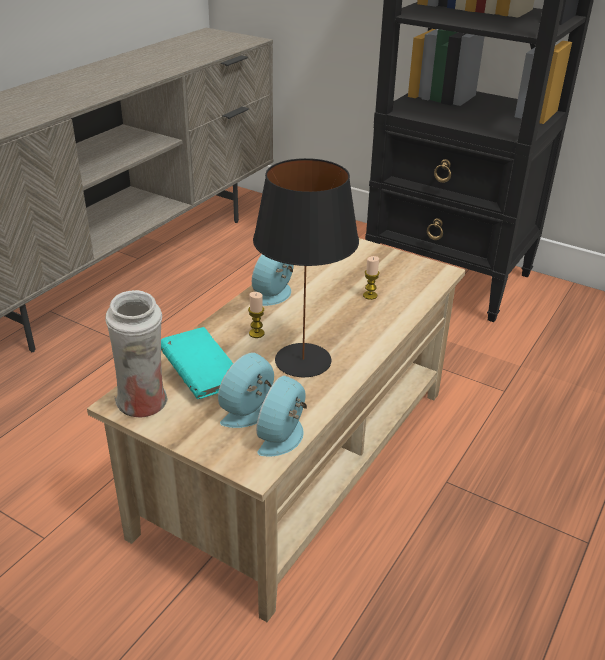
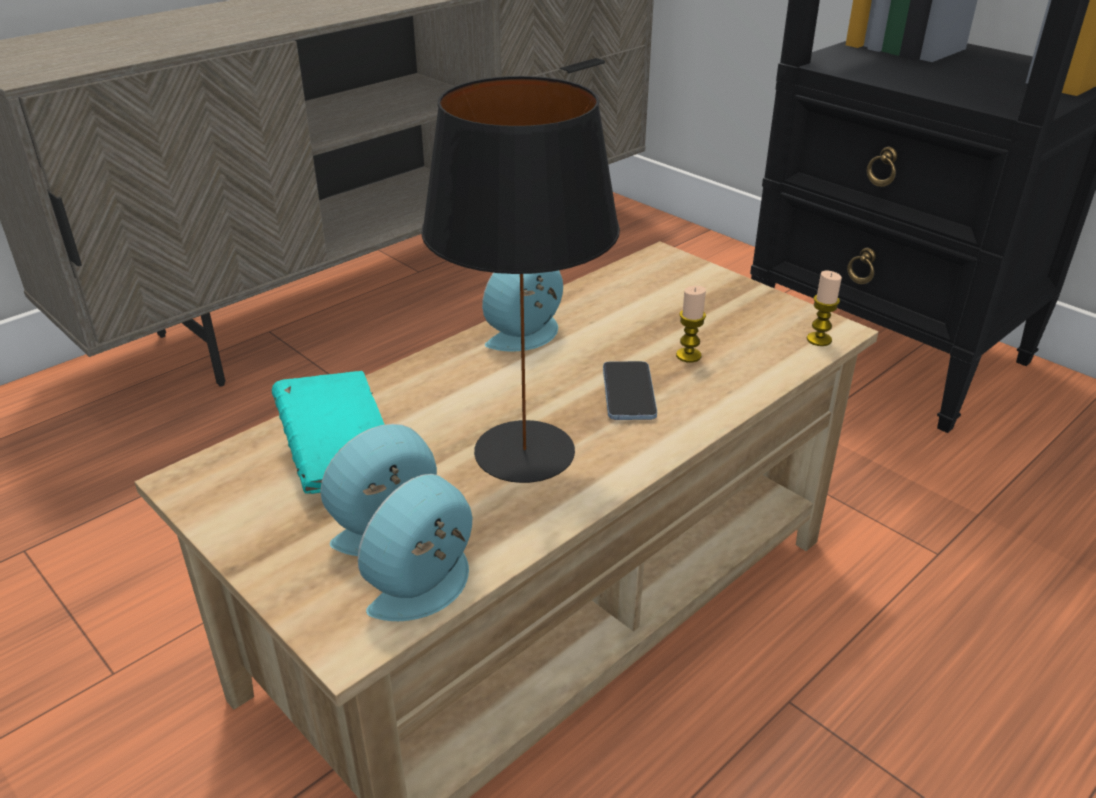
camera: 15 degrees right, 0 degrees up
white vase [105,290,168,417] -> none
candle [248,292,265,338] -> candle moved to [807,271,842,346]
none -> phone [603,361,657,420]

